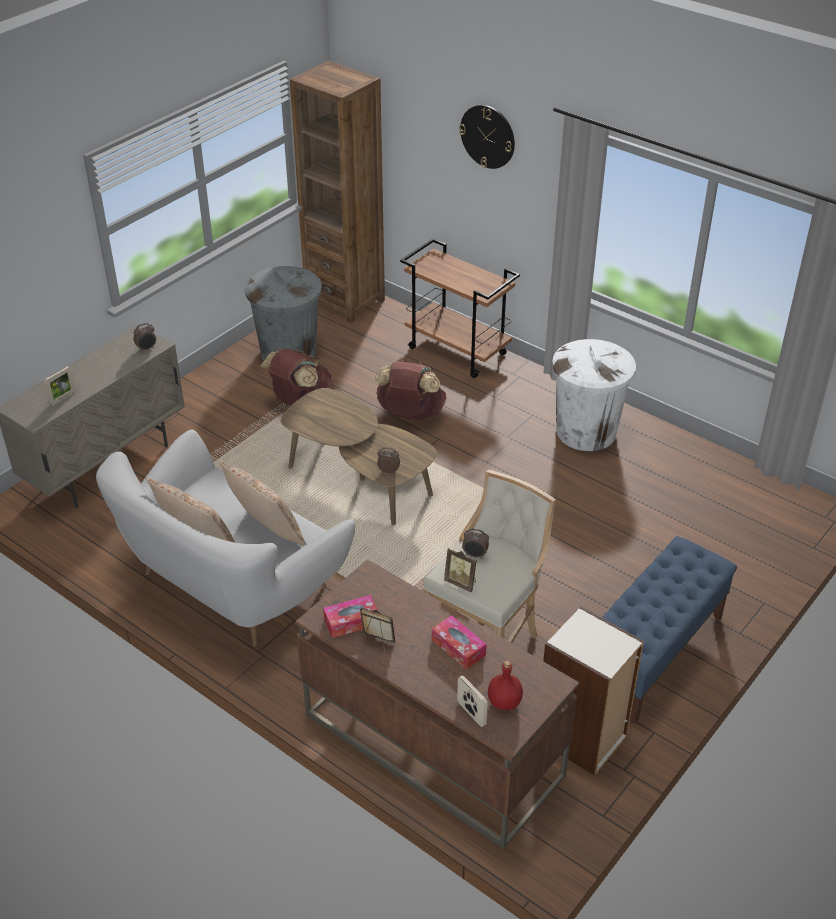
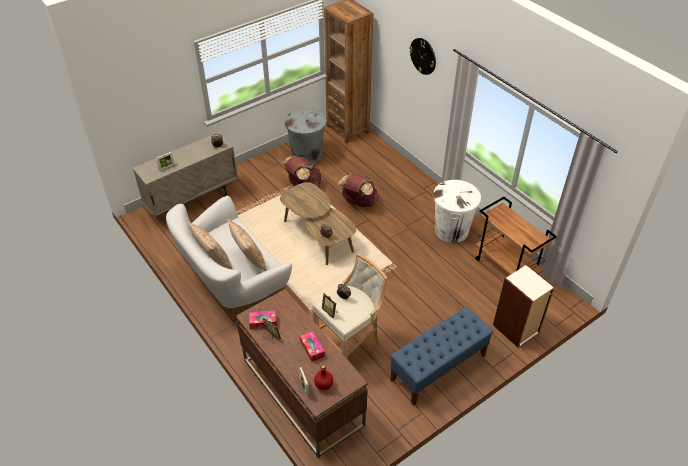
camera: 15 degrees right, 5 degrees up
brown cart [400,239,520,378] -> brown cart moved to [475,197,557,275]
bookcase [543,606,644,776] -> bookcase moved to [493,264,555,348]

